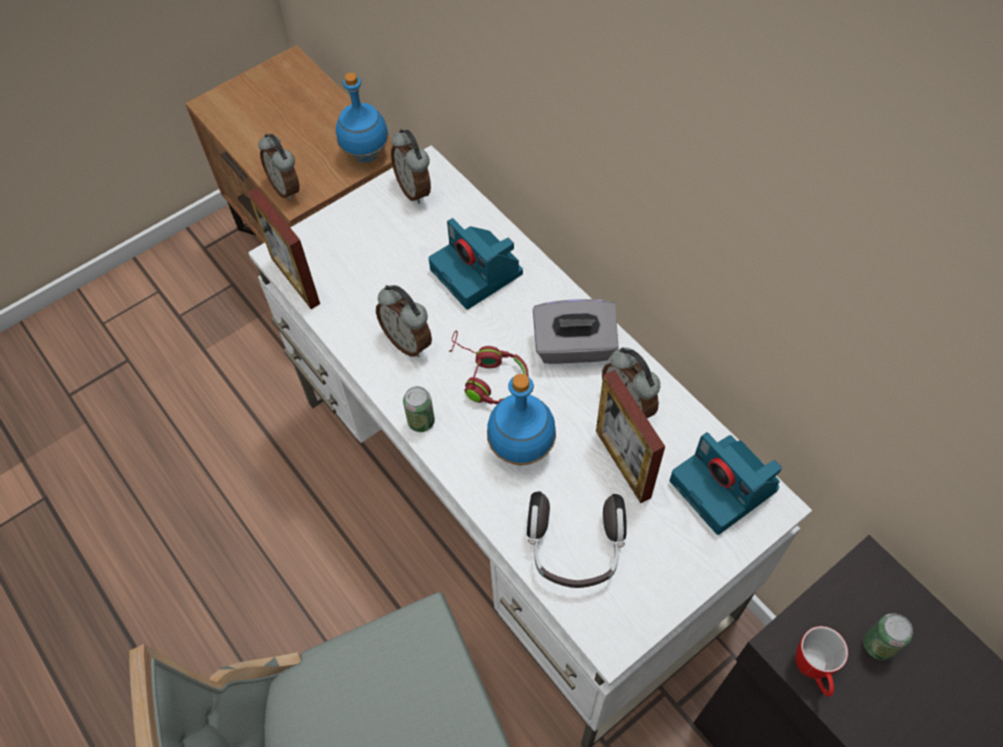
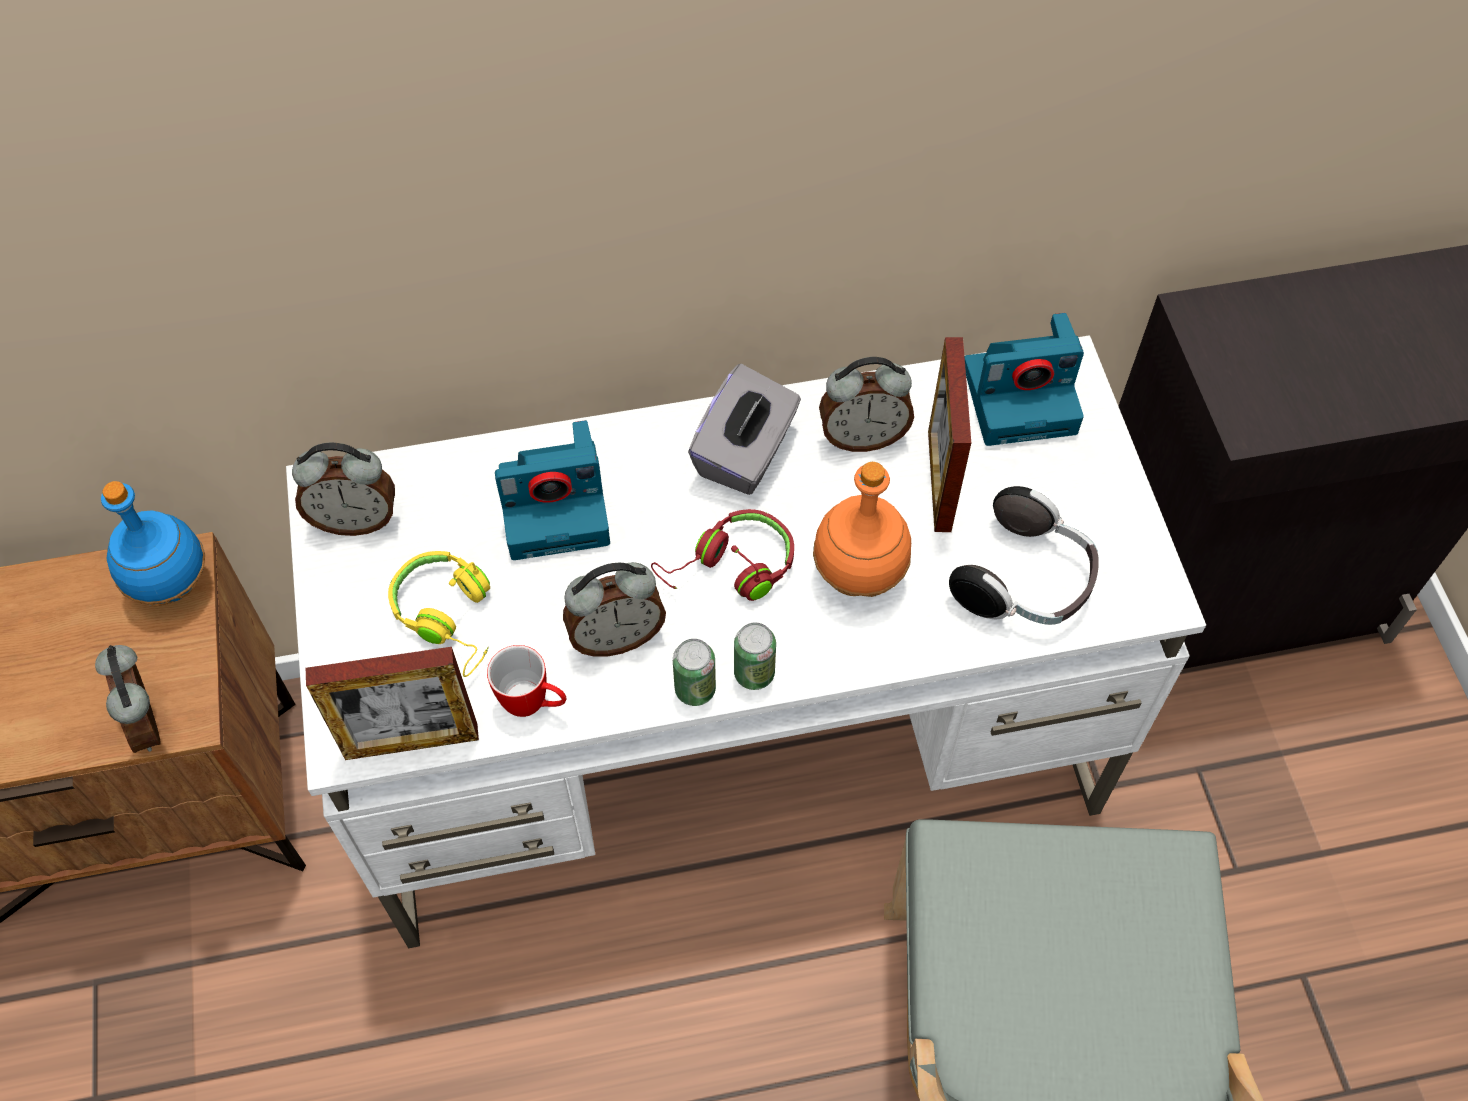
camera: 65 degrees left, 0 degrees up
alarm clock [258,134,300,200] -> alarm clock turned 75 degrees clockwise [95,645,161,753]
blue bottle [487,374,556,465] -> orange bottle [813,462,911,597]
picture frame [596,370,665,503] -> picture frame turned 90 degrees clockwise [928,337,971,532]
mug [796,626,848,697] -> mug moved to [487,645,566,717]
can [863,613,913,660] -> can moved to [673,639,716,706]
none -> yellow headphones [388,551,490,677]

